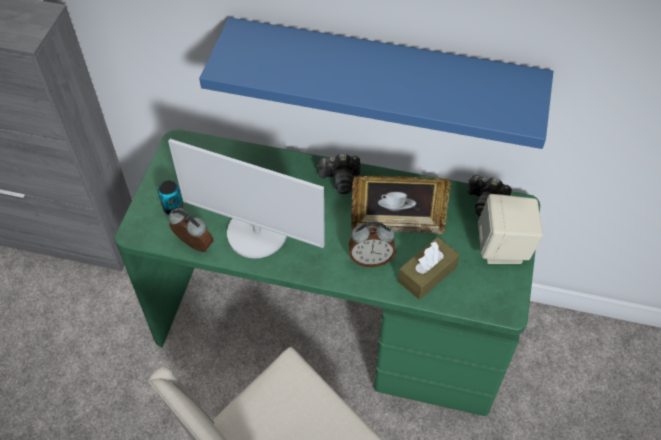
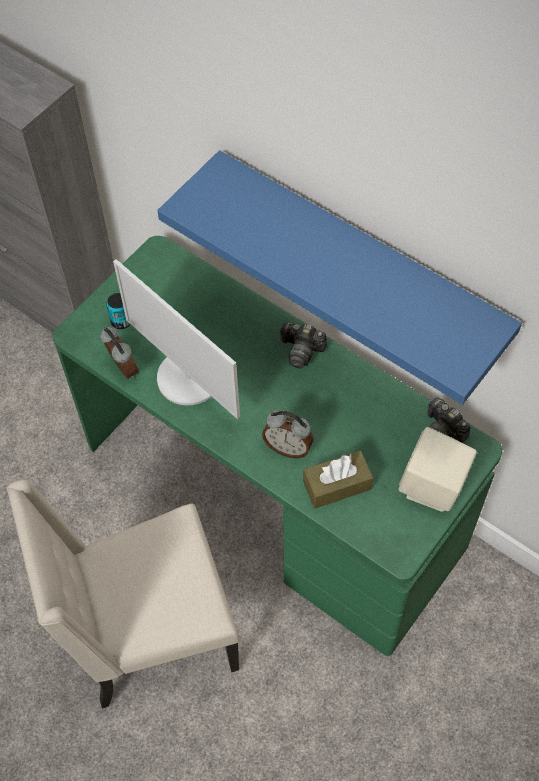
camera: 25 degrees right, 5 degrees up
picture frame [351,176,451,235] -> none

